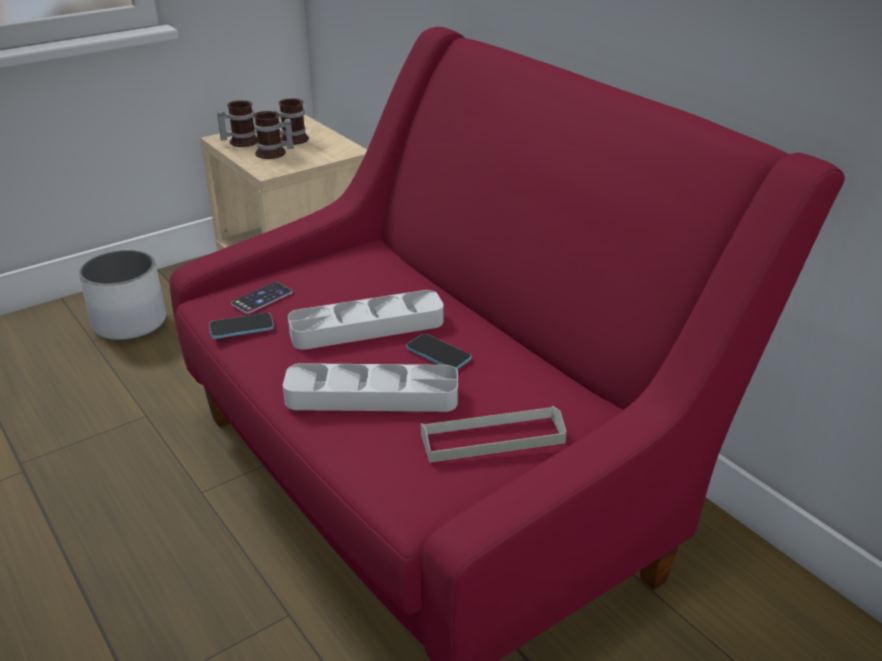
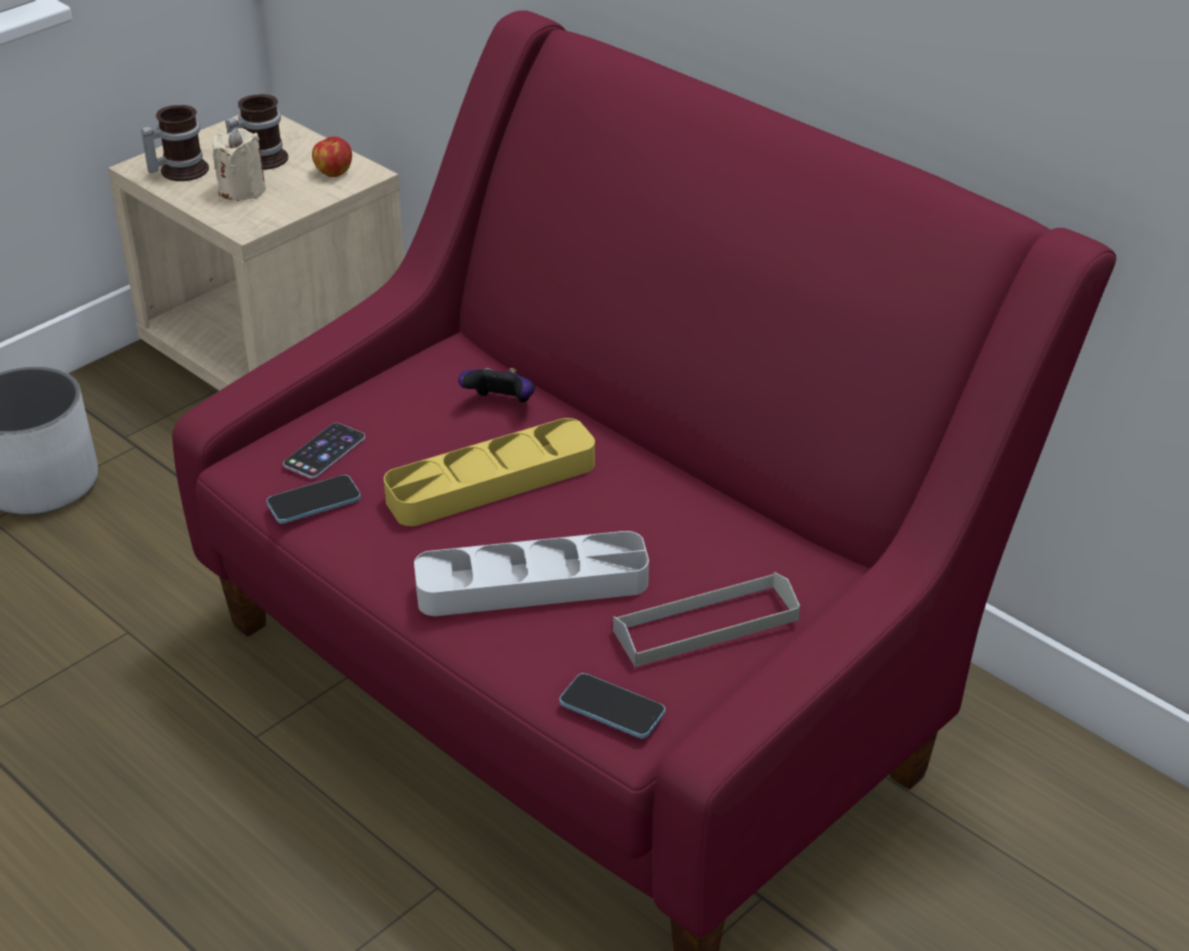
camera: 10 degrees left, 5 degrees up
mug [253,111,294,159] -> beige candle [212,127,266,201]
grey tray [288,290,444,350] -> yellow tray [384,418,595,526]
phone [406,334,471,369] -> phone moved to [560,673,665,738]
none -> apple [312,136,352,177]
none -> game controller [458,368,535,403]

